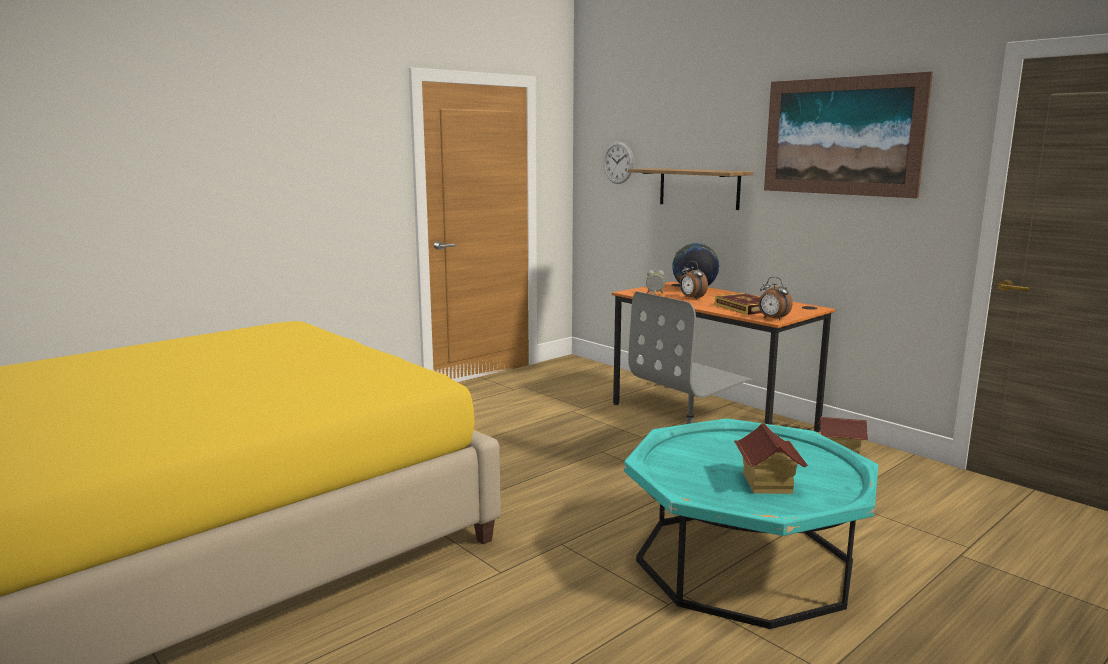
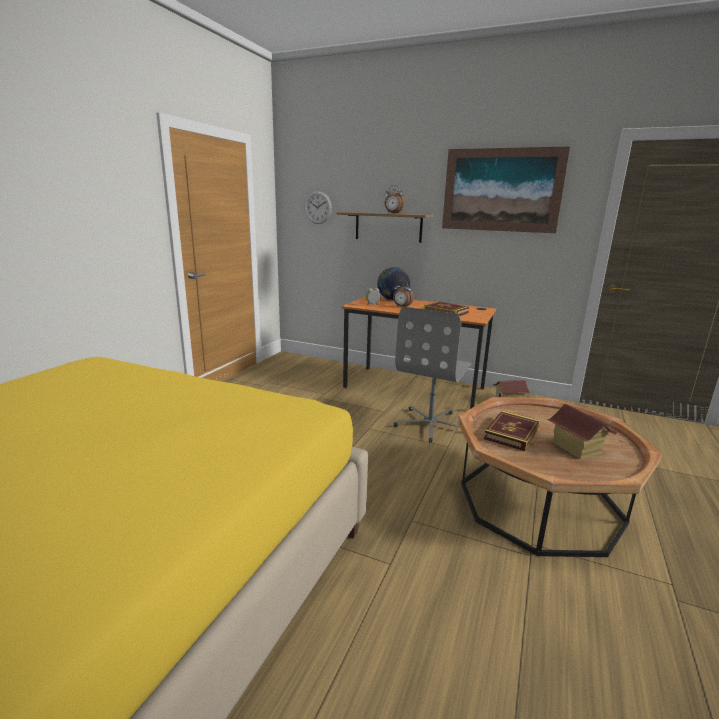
camera: 25 degrees left, 5 degrees up
turquoise coffee table [624,418,878,629] -> brown coffee table [458,397,662,557]
alarm clock [759,277,793,320] -> alarm clock moved to [385,185,405,213]
none -> book [484,411,540,451]

